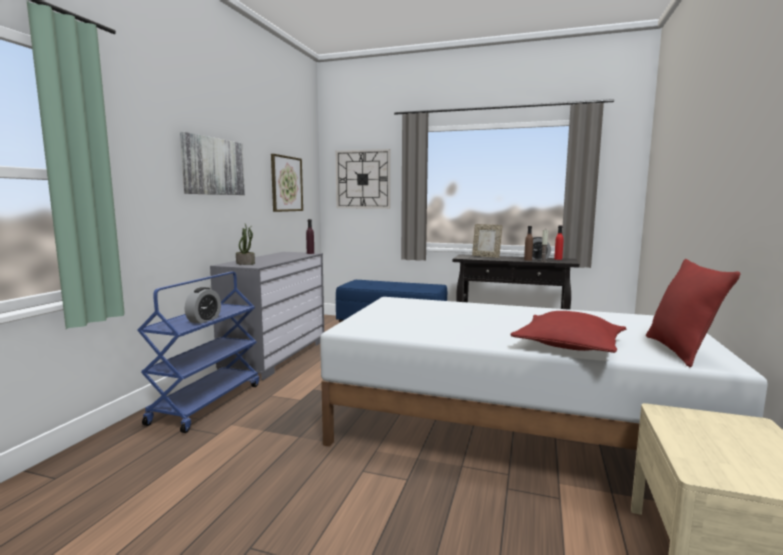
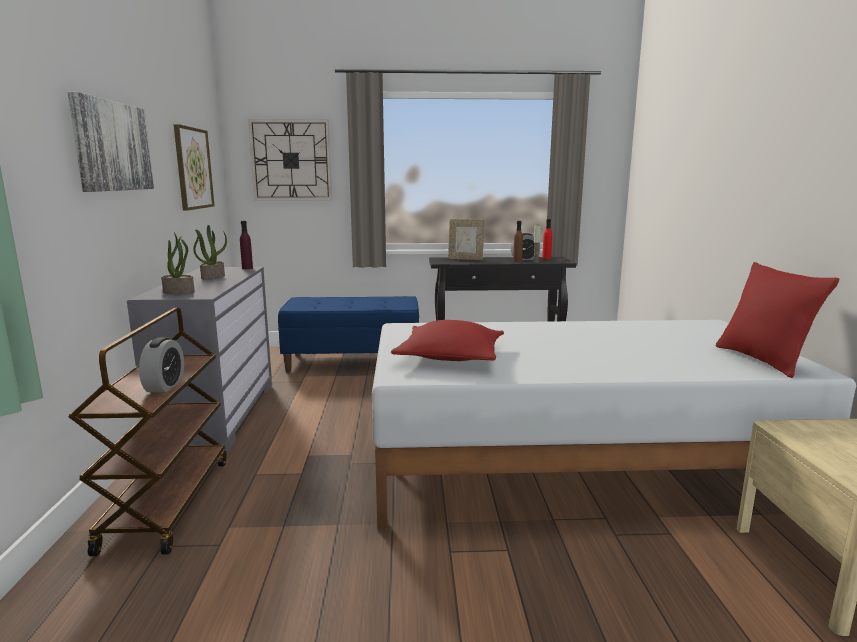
camera: 20 degrees left, 5 degrees up
blue cart [137,272,259,433] -> brown cart [68,308,227,557]
red pillow [510,311,626,353] -> red pillow moved to [391,320,504,361]
none -> potted plant [193,225,227,280]

